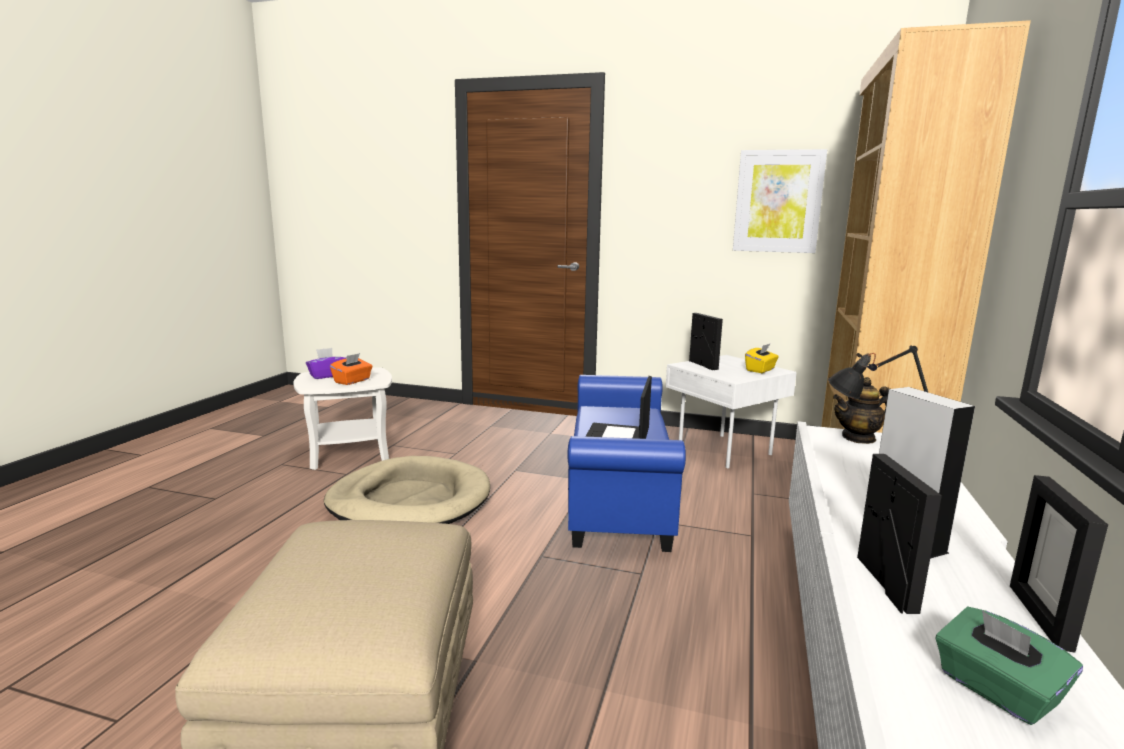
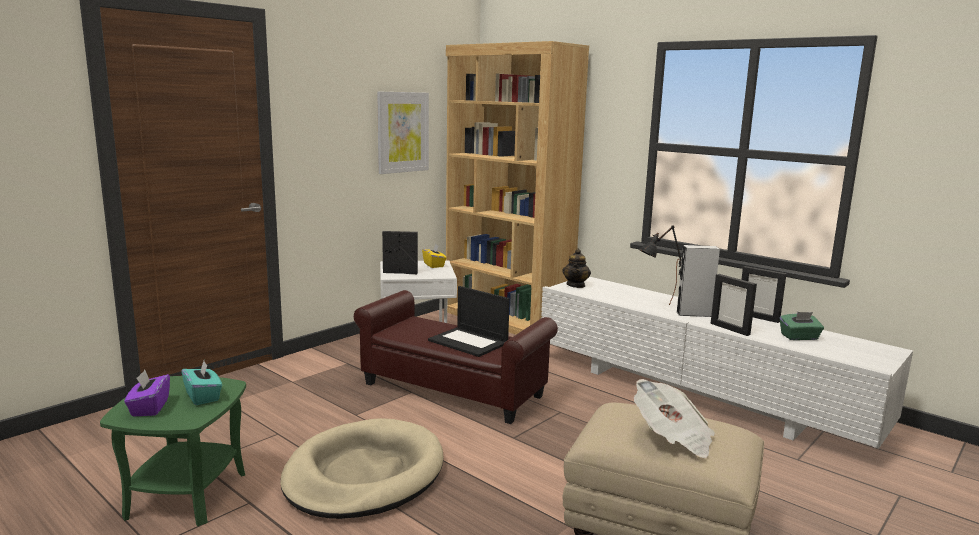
camera: 65 degrees left, 0 degrees up
white side table [293,368,392,470] -> green side table [100,376,246,526]
orange tissue box [330,353,373,385] -> turquoise tissue box [181,361,222,405]
blue ottoman [567,375,686,552] -> brown ottoman [354,290,558,424]
picture frame [857,454,942,614] -> picture frame turned 150 degrees counterclockwise [711,274,757,336]
none -> newspaper [634,379,715,458]

